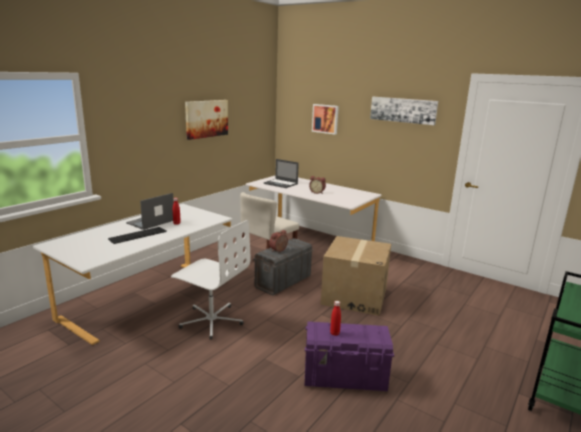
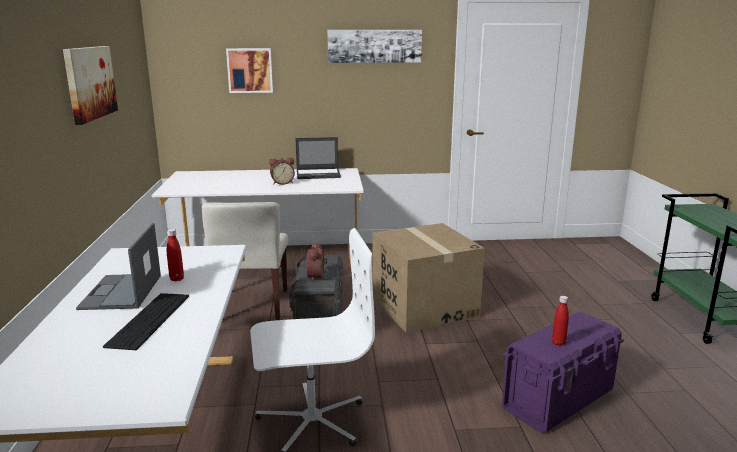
camera: 40 degrees left, 0 degrees up
laptop [264,159,299,188] -> laptop moved to [296,137,341,179]

